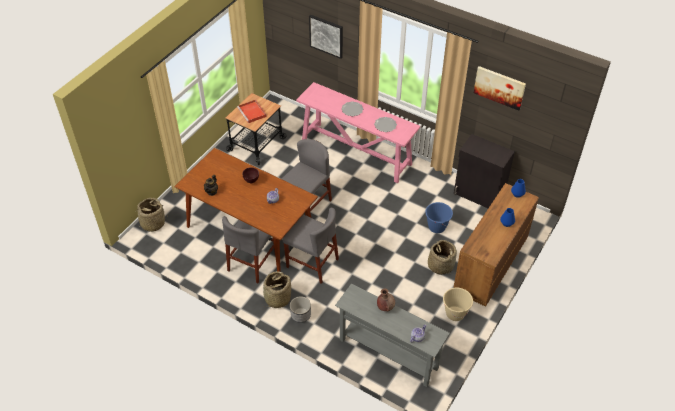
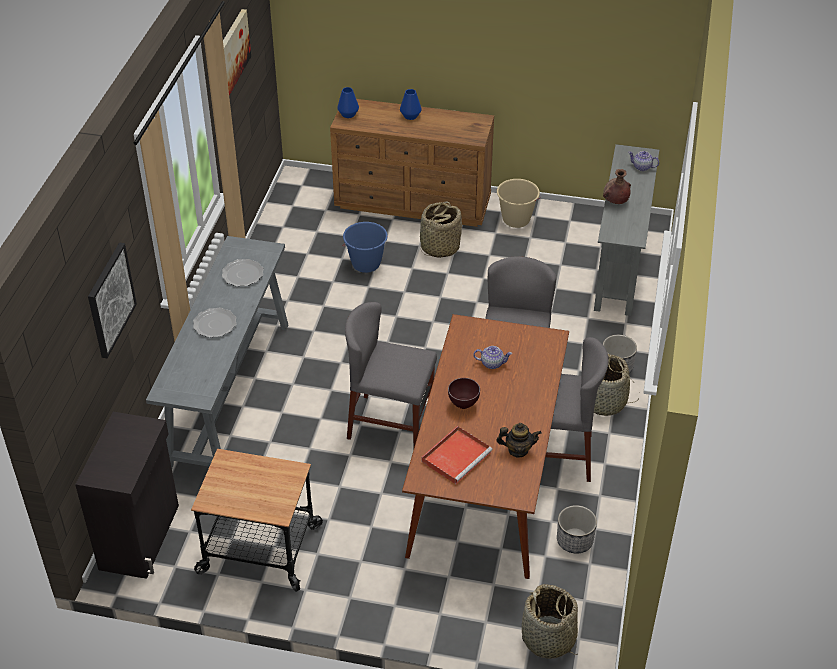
camera: 110 degrees left, 5 degrees down
red tray [237,100,267,123] -> red tray moved to [422,426,493,484]
pink console table [296,82,420,183] -> grey console table [146,236,289,468]
black cabinet [454,134,515,208] -> black cabinet moved to [75,412,179,579]
none -> planter [557,505,597,554]

